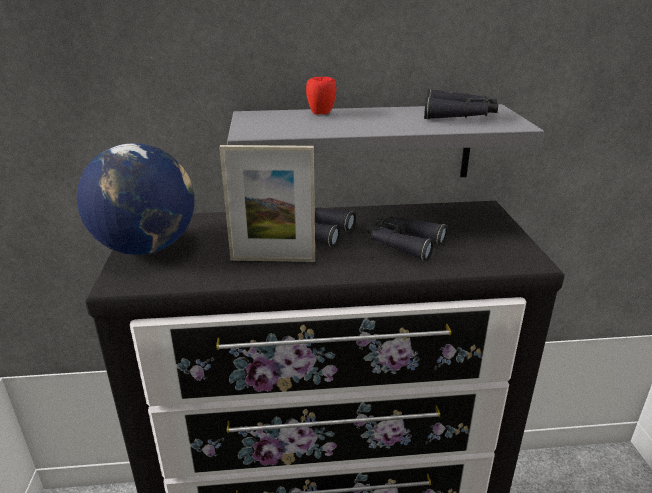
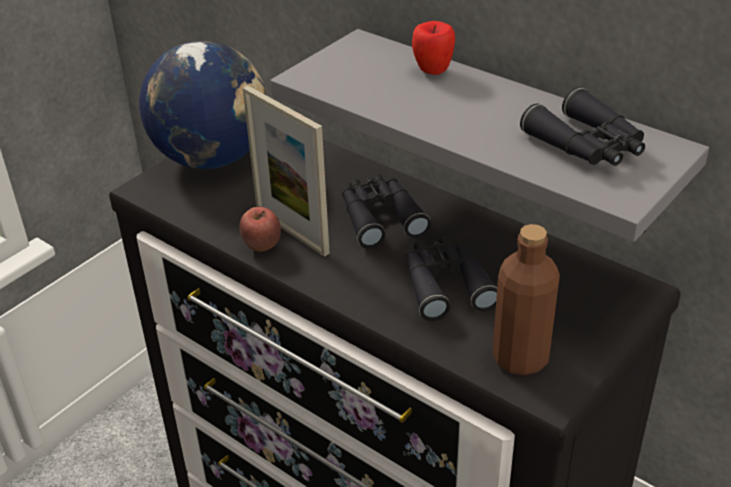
camera: 45 degrees right, 10 degrees up
none -> apple [240,207,281,251]
none -> brown bottle [492,224,560,375]

